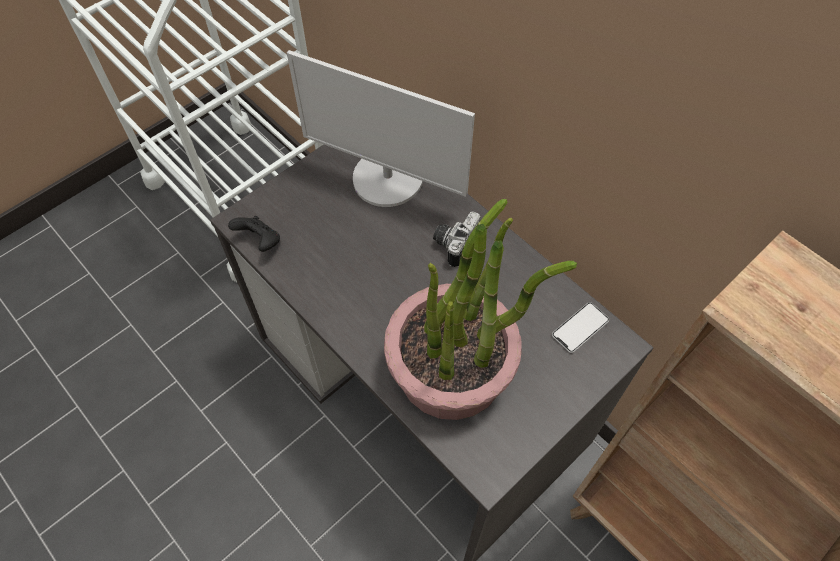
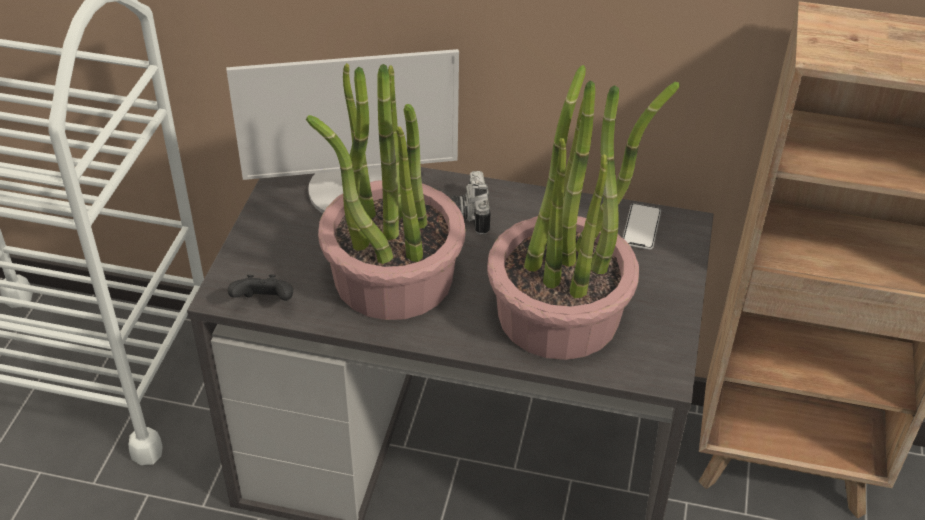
camera: 35 degrees left, 15 degrees down
none -> potted plant [306,63,466,320]

